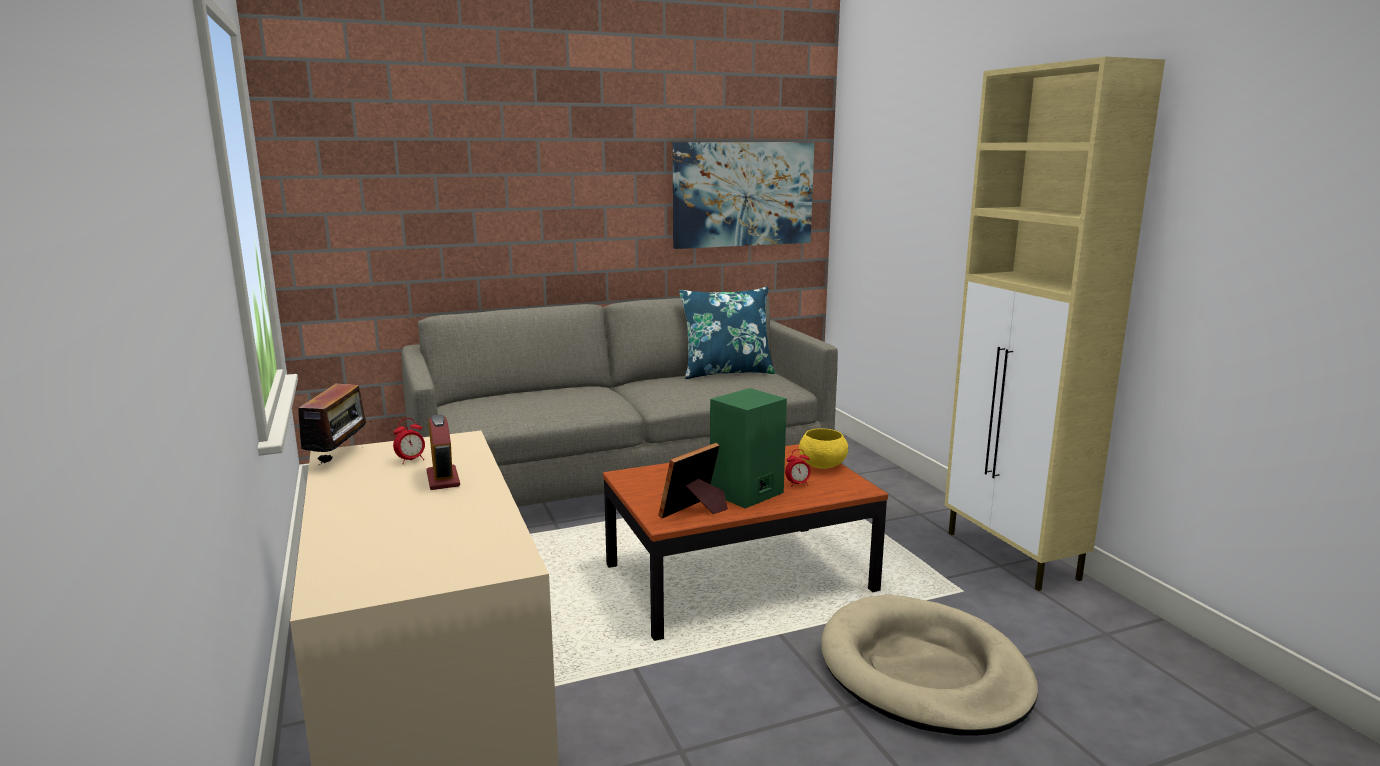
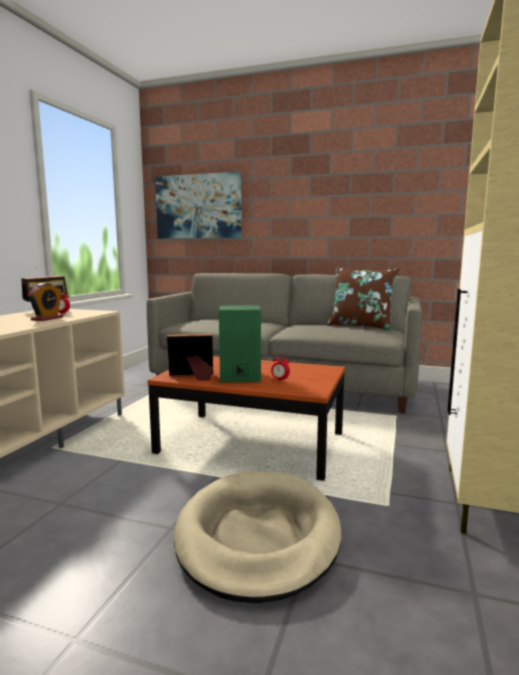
camera: 40 degrees right, 5 degrees down
picture [673,142,814,249] -> picture moved to [155,171,242,239]
blue pillow [679,287,775,379] -> brown pillow [327,268,399,331]
yellow bowl [799,428,848,469] -> none

